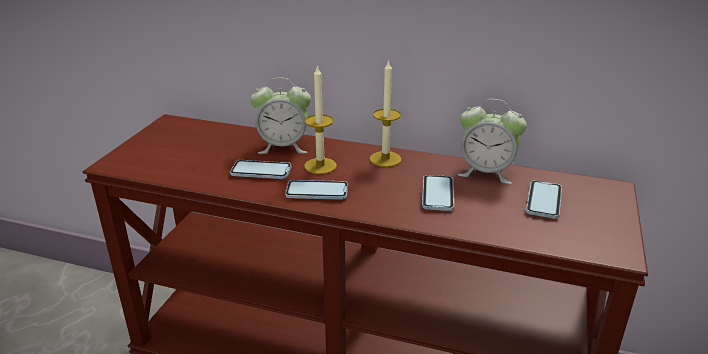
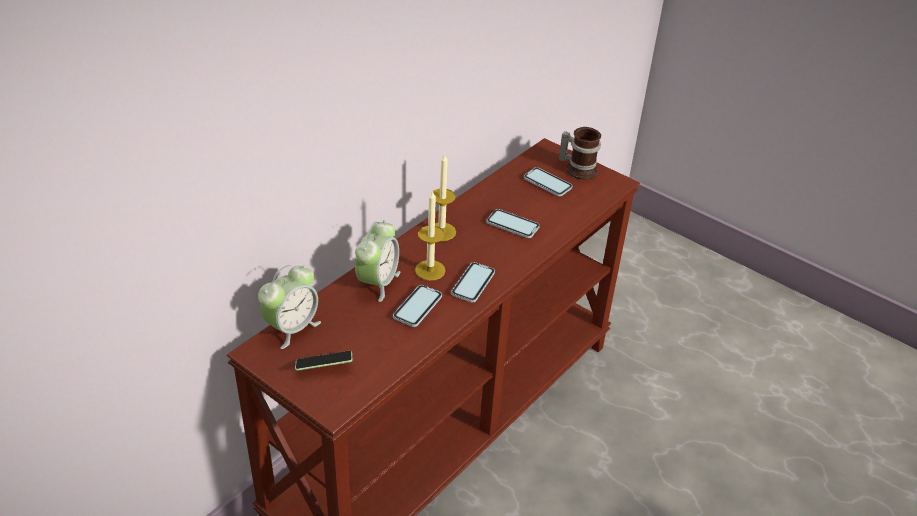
camera: 70 degrees left, 10 degrees up
alarm clock [458,99,527,184] -> alarm clock moved to [258,265,321,349]
none -> phone [295,351,352,371]
none -> mug [559,127,601,179]

